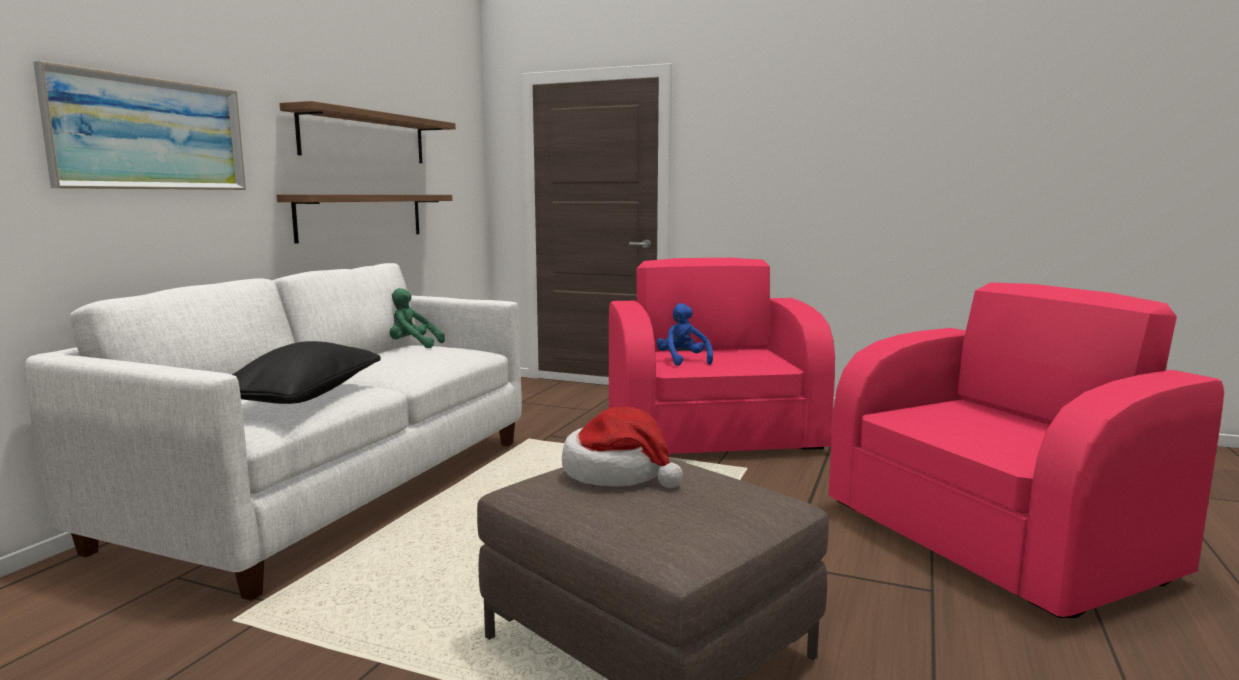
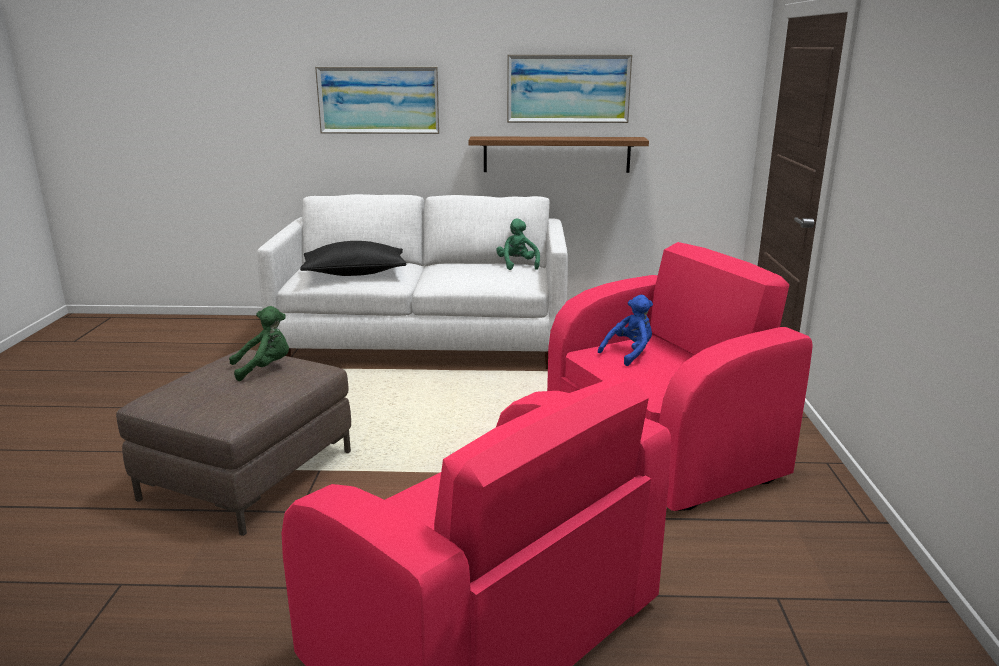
camera: 70 degrees right, 10 degrees up
shelf [279,101,456,163] -> picture [507,54,632,123]
hat [562,407,683,488] -> green plush toy [229,306,289,381]

